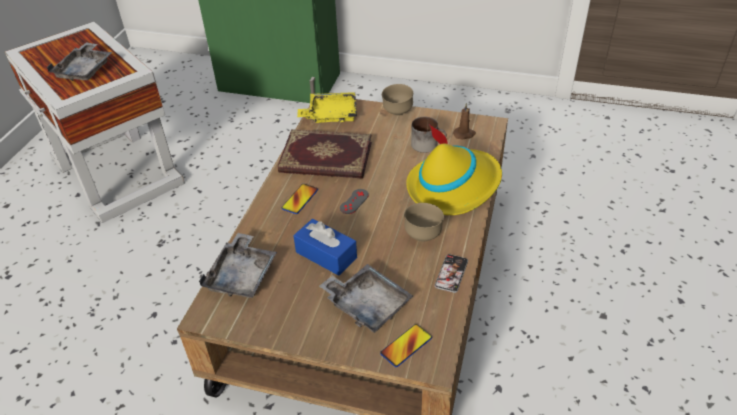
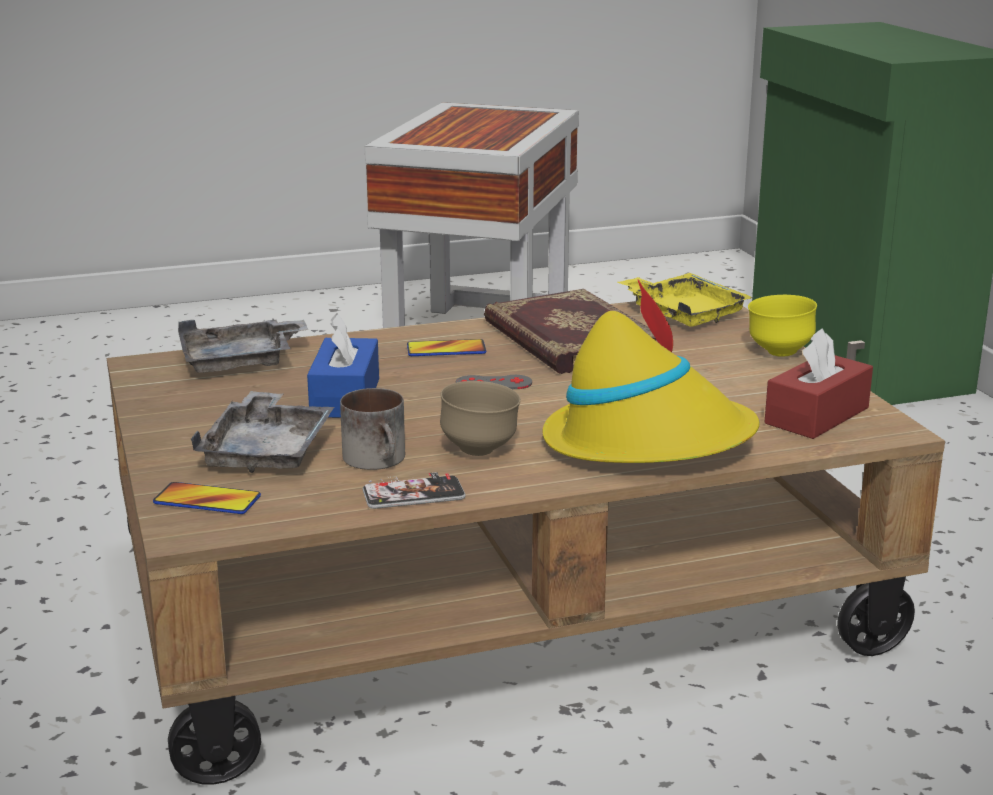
camera: 55 degrees right, 20 degrees down
grey tray [46,42,112,81] -> none
brown bowl [382,84,413,116] -> yellow bowl [748,295,817,357]
mug [411,117,447,153] -> mug moved to [340,388,405,470]
brown candle [453,103,476,140] -> red tissue box [765,328,873,439]

